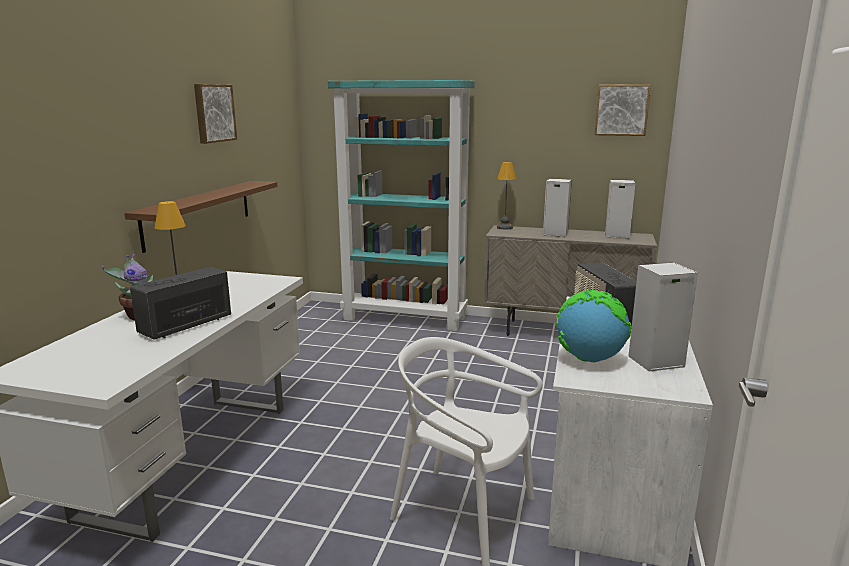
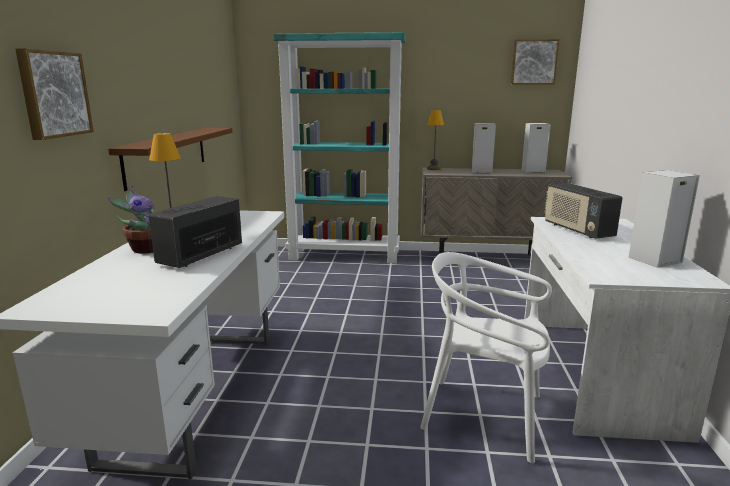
camera: 10 degrees left, 0 degrees up
picture [194,84,237,144] -> picture moved to [15,48,94,140]
globe [556,290,631,362] -> none

